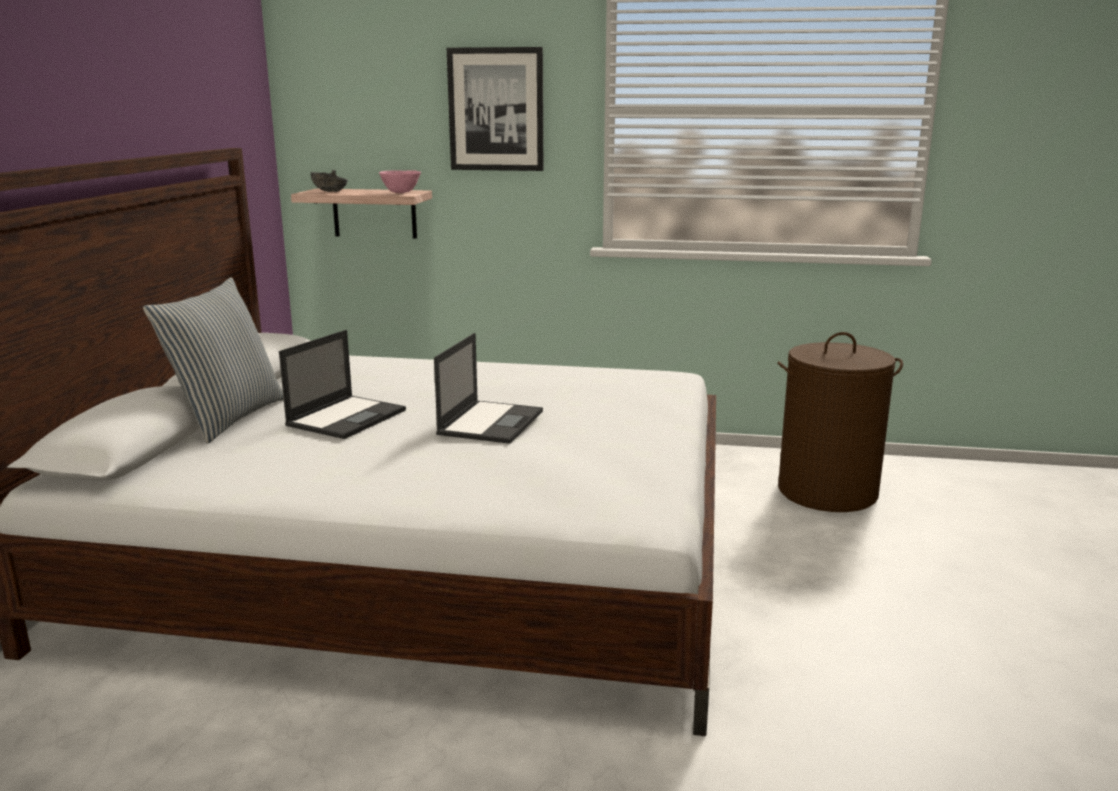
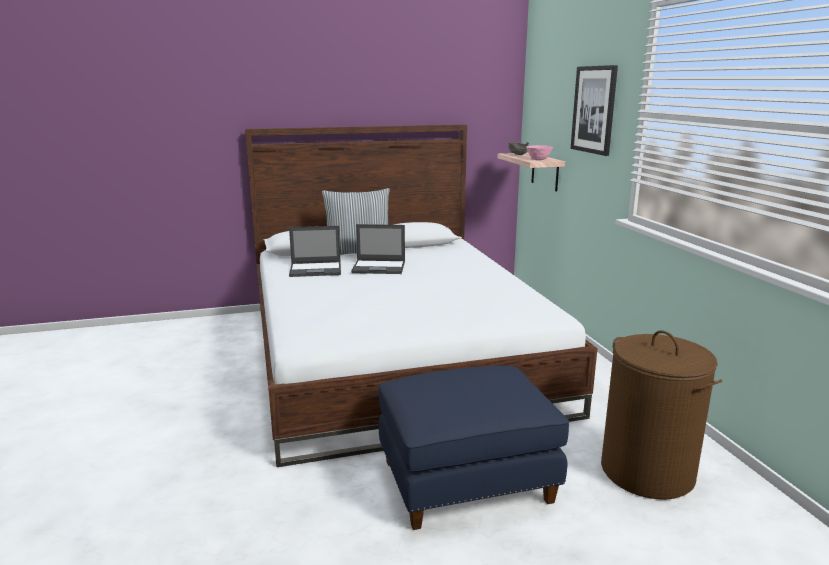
camera: 65 degrees right, 0 degrees up
laptop [434,333,543,444] -> laptop moved to [289,226,341,277]
none -> blue ottoman [379,366,569,530]

